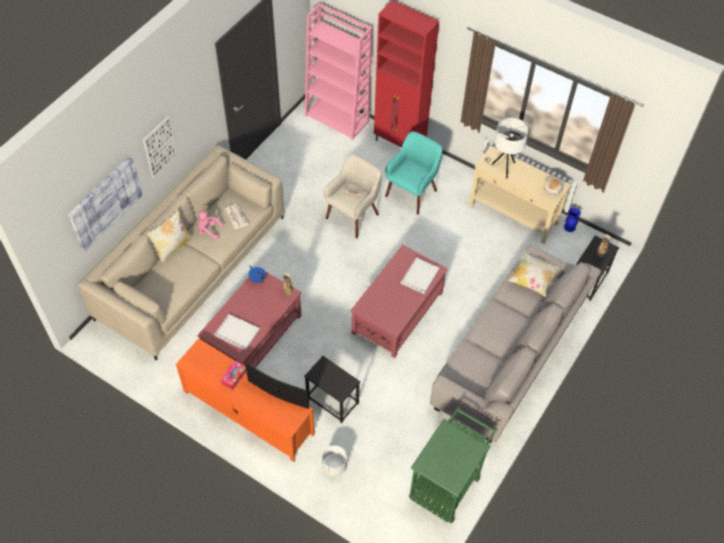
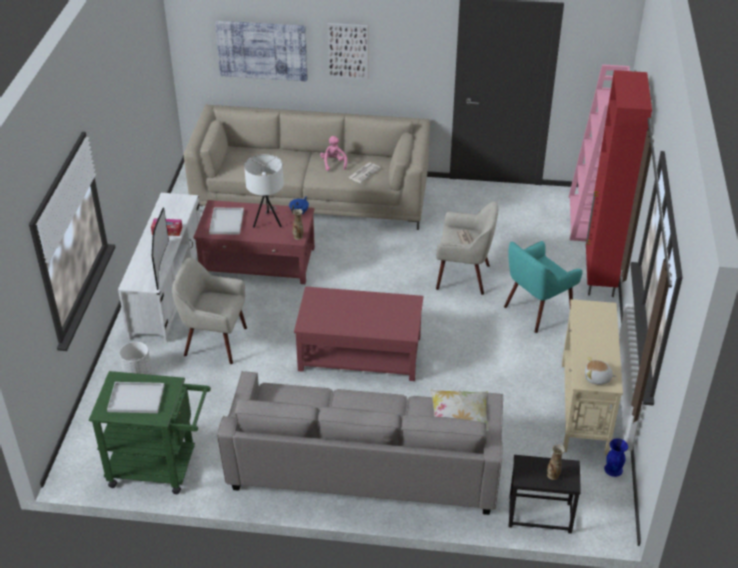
camera: 65 degrees right, 15 degrees down
pillow [147,209,193,262] -> none
orange tv stand [176,338,315,462] -> white tv stand [118,193,201,343]
black side table [304,356,360,423] -> beige armchair [172,258,247,364]
turquoise armchair [385,131,443,215] -> turquoise armchair turned 135 degrees clockwise [504,241,582,333]
white tray [401,257,439,294] -> white tray moved to [107,382,164,413]
white table lamp [485,118,529,179] -> white table lamp moved to [244,154,284,228]

